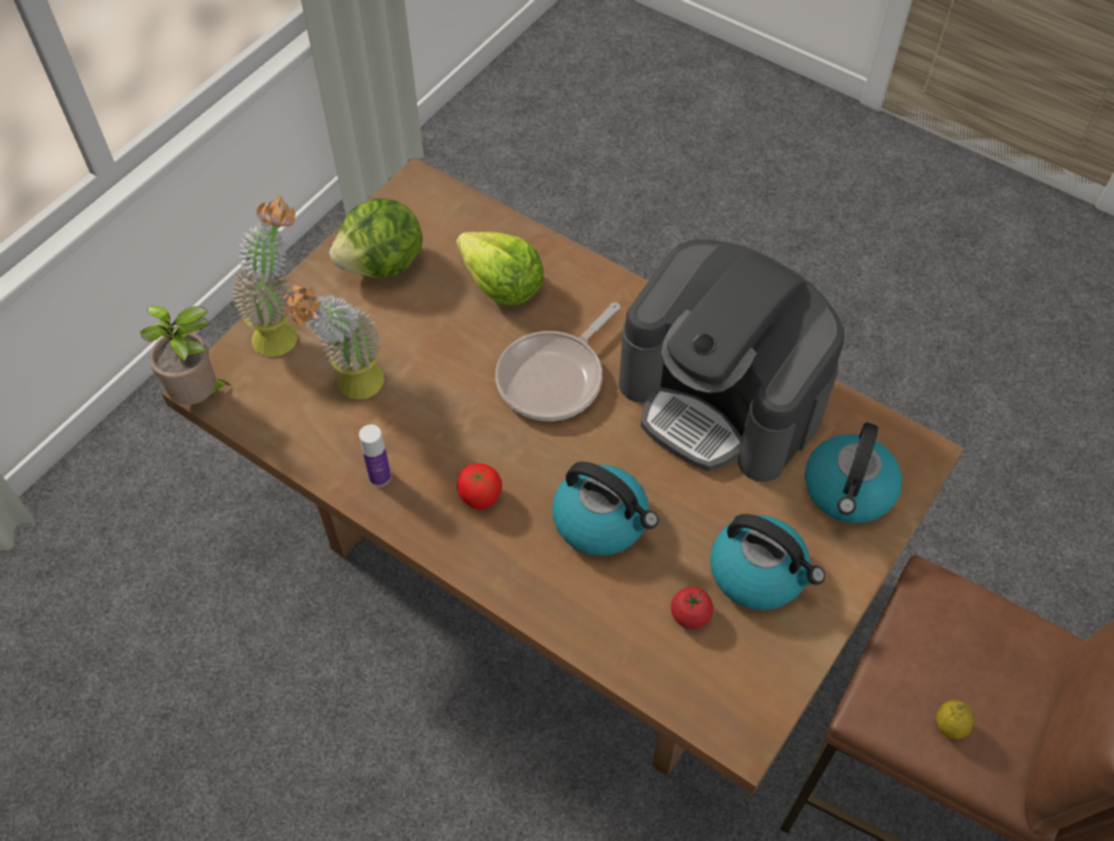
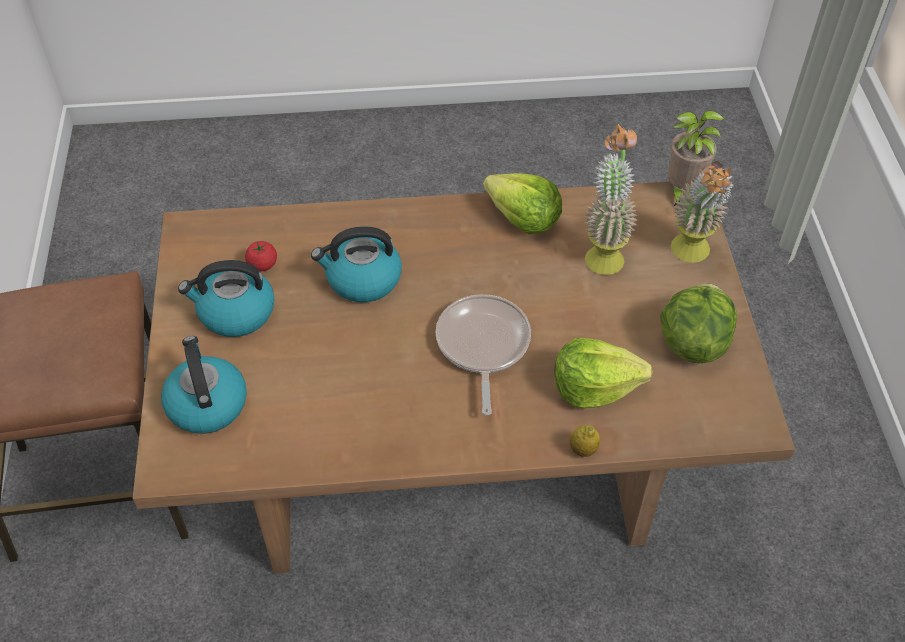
camera: 140 degrees right, 5 degrees down
bottle [359,424,391,486] -> lettuce [483,173,562,234]
tomato [457,463,502,510] -> none
coffee machine [619,239,844,482] -> none
lemon [936,700,975,739] -> lemon moved to [570,425,600,457]

